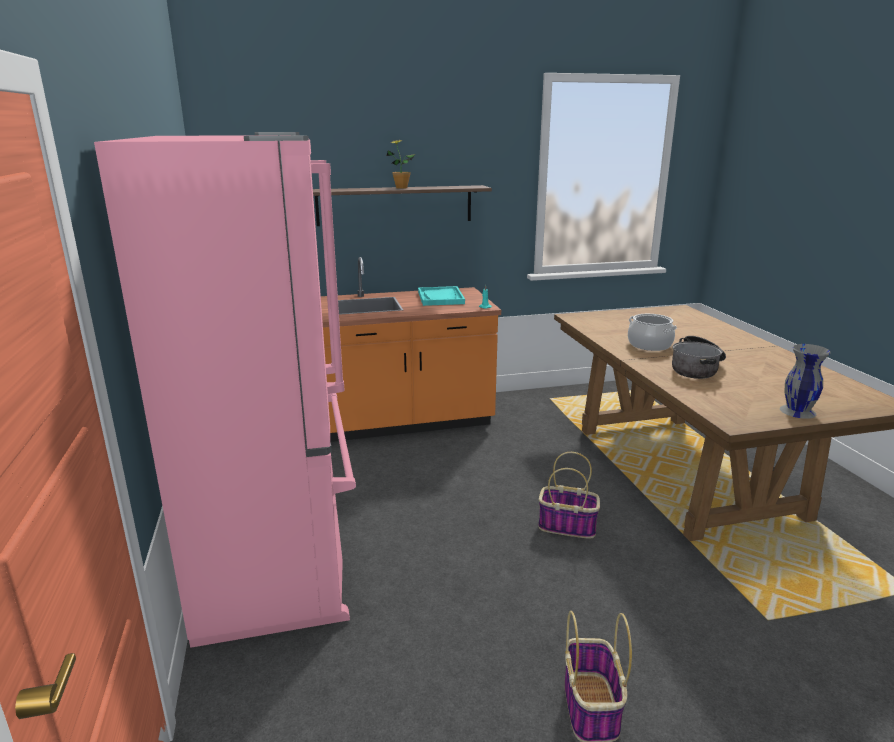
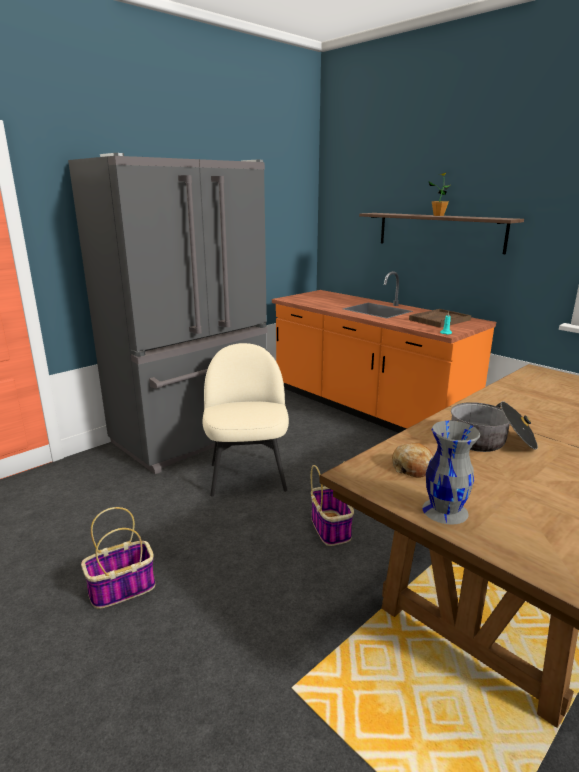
camera: 60 degrees right, 0 degrees up
pink fridge [94,132,356,648] -> grey fridge [68,153,270,474]
turquoise tray [418,286,465,306] -> brown tray [409,309,471,328]
cooking pot [628,314,677,351] -> none
none -> beige chair [203,343,289,497]
none -> bread [392,443,433,478]

